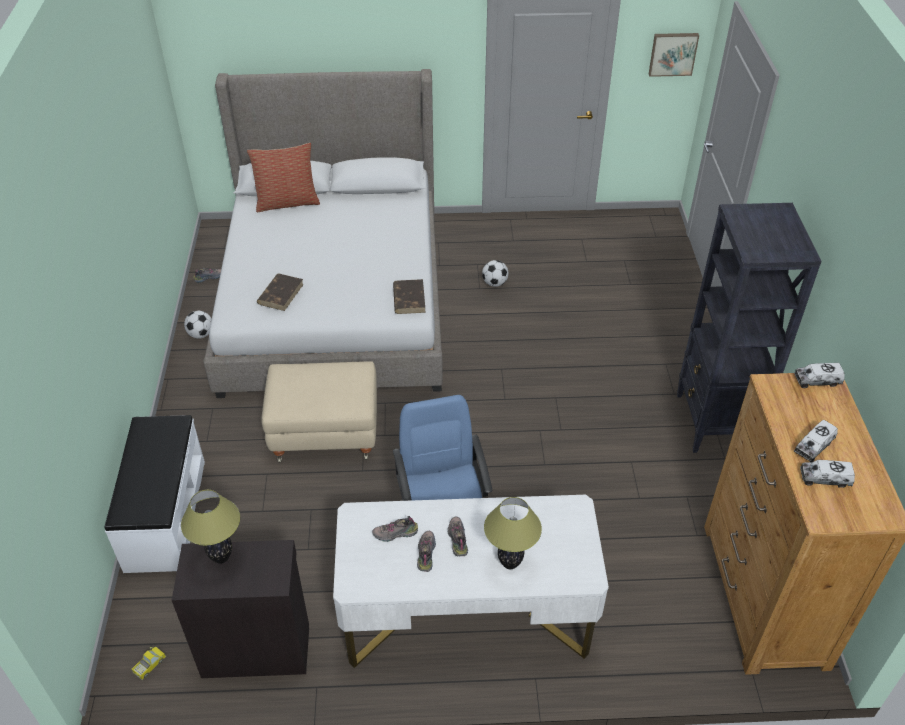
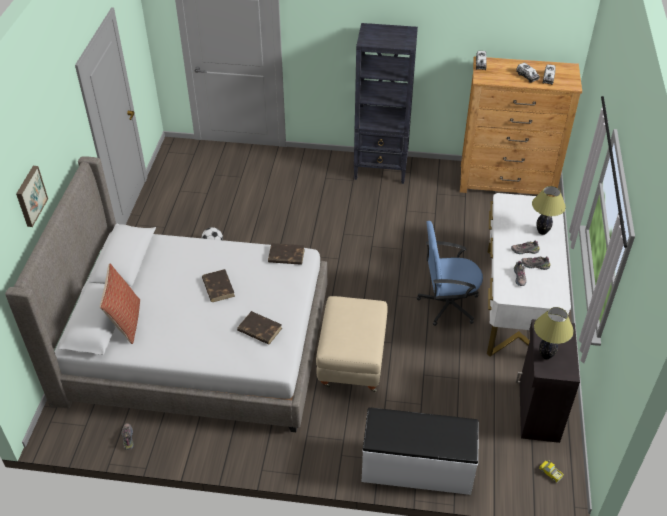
camera: 80 degrees left, 0 degrees up
football [184,311,212,339] -> none
picture [649,33,699,77] -> picture moved to [16,166,48,227]
none -> brown book [202,269,235,302]

